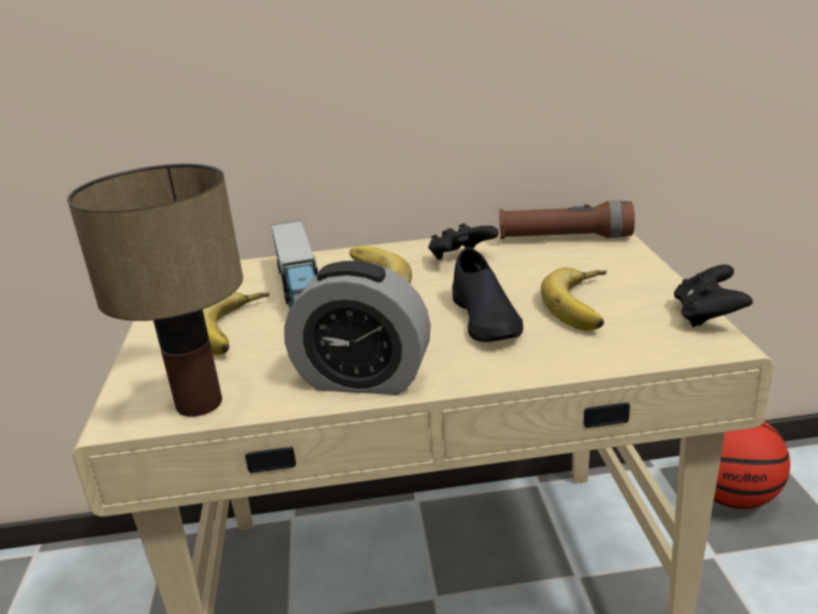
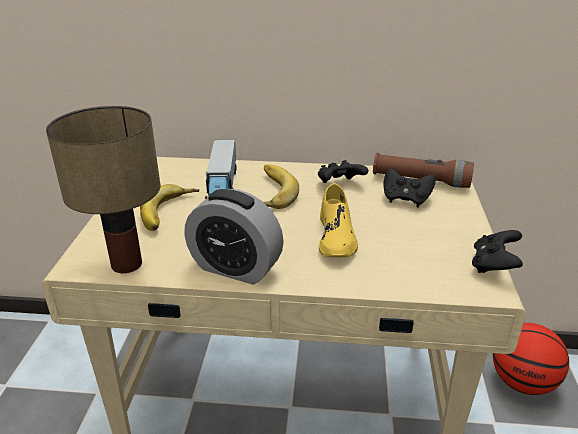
camera: 10 degrees right, 5 degrees up
black shoe [452,247,523,342] -> yellow shoe [319,183,358,257]
banana [541,268,607,331] -> none
none -> black game controller [383,168,436,207]

